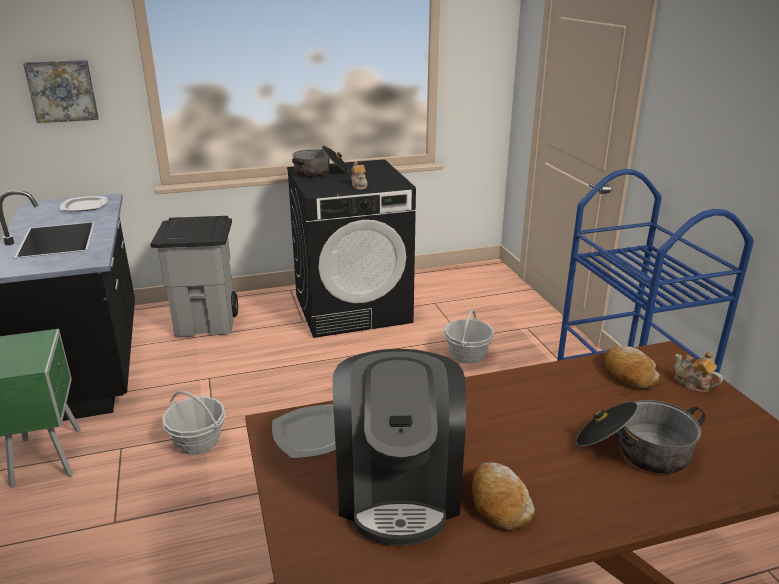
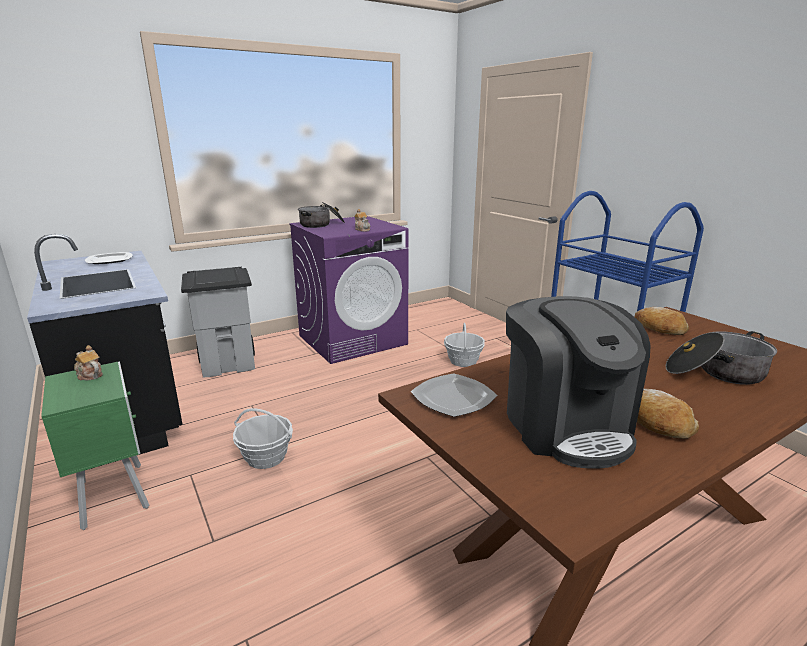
camera: 15 degrees left, 5 degrees down
picture [23,60,99,123] -> none
black washing machine [287,159,416,338] -> purple washing machine [289,216,409,364]
teapot [674,351,723,392] -> teapot moved to [74,345,103,380]

